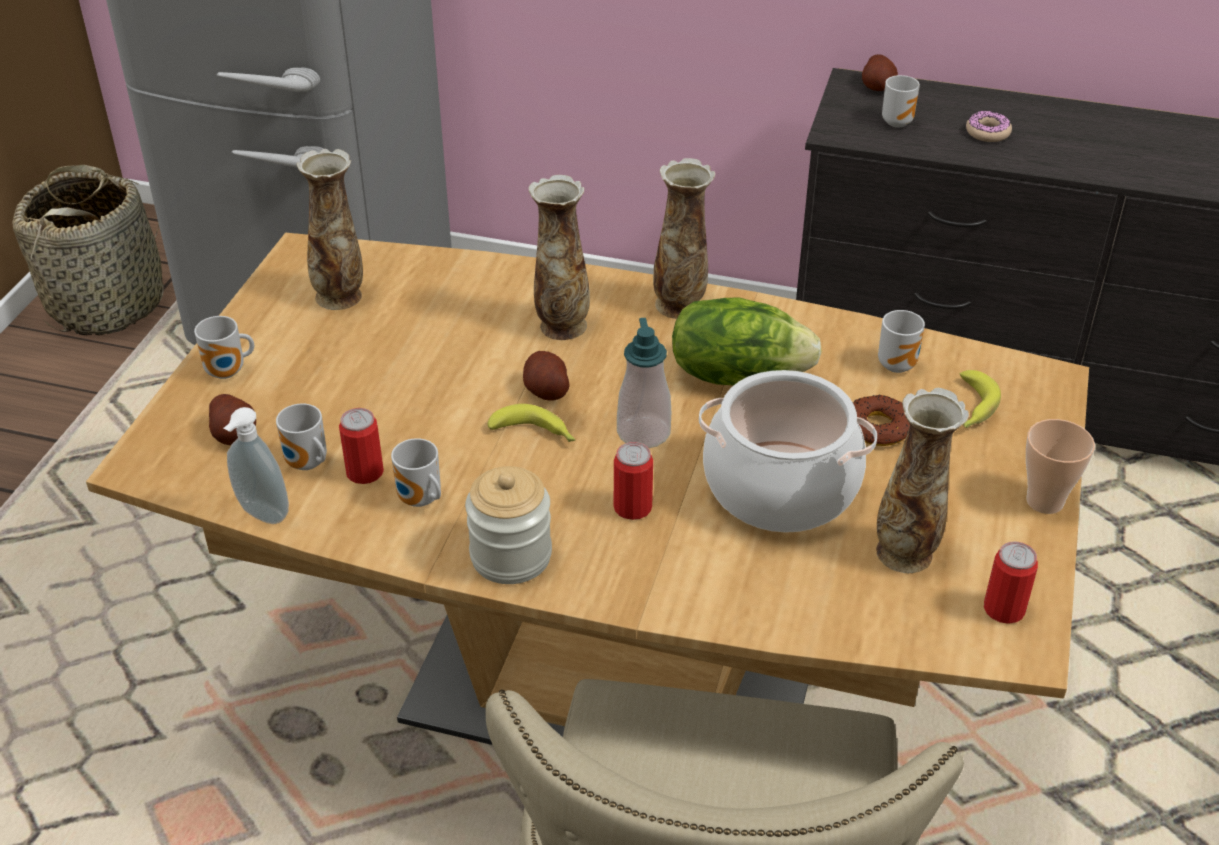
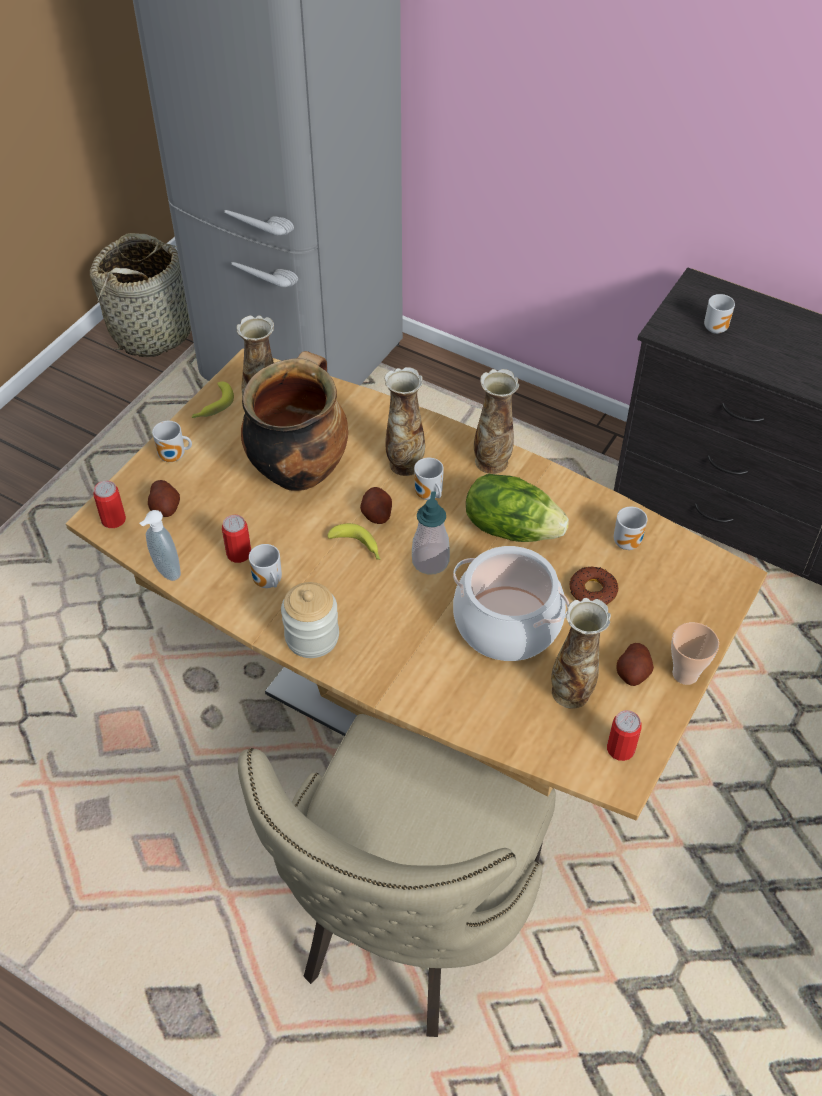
camera: 15 degrees right, 10 degrees up
mug [276,404,327,470] -> mug moved to [414,458,444,500]
can [614,442,653,520] -> can moved to [93,481,126,528]
potato [862,54,898,91] -> potato moved to [616,643,654,686]
banana [959,370,1001,428] -> banana moved to [192,381,234,418]
donut [966,111,1012,142] -> none
none -> cooking pot [241,351,348,491]

